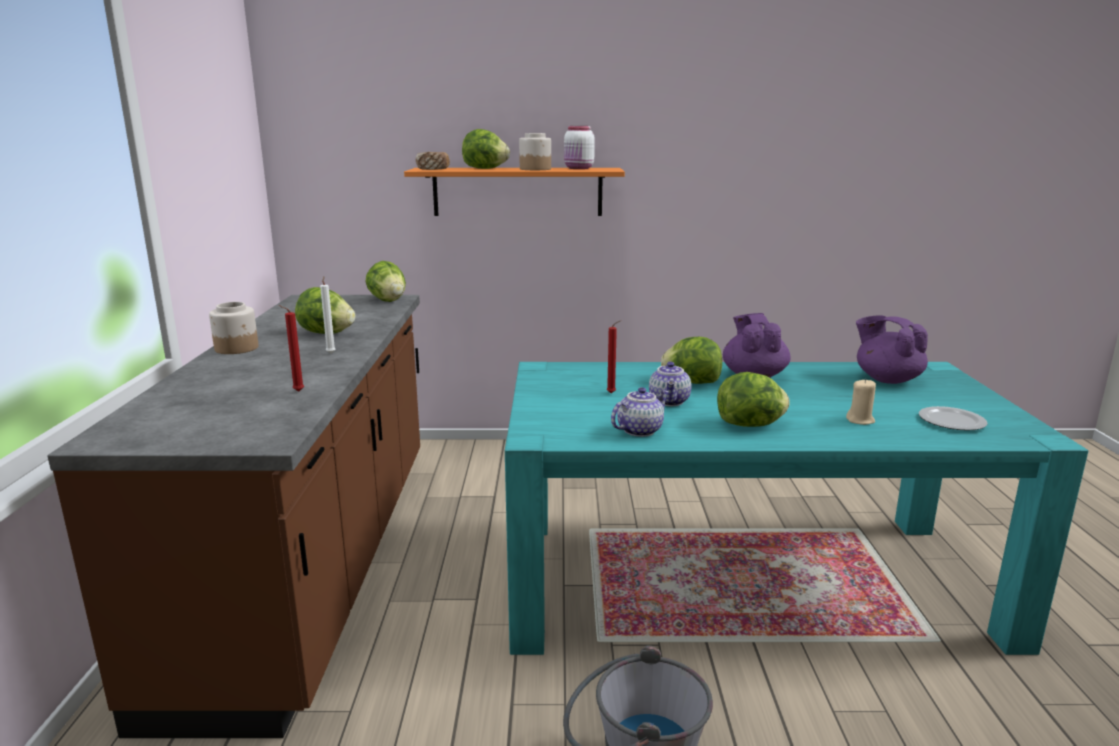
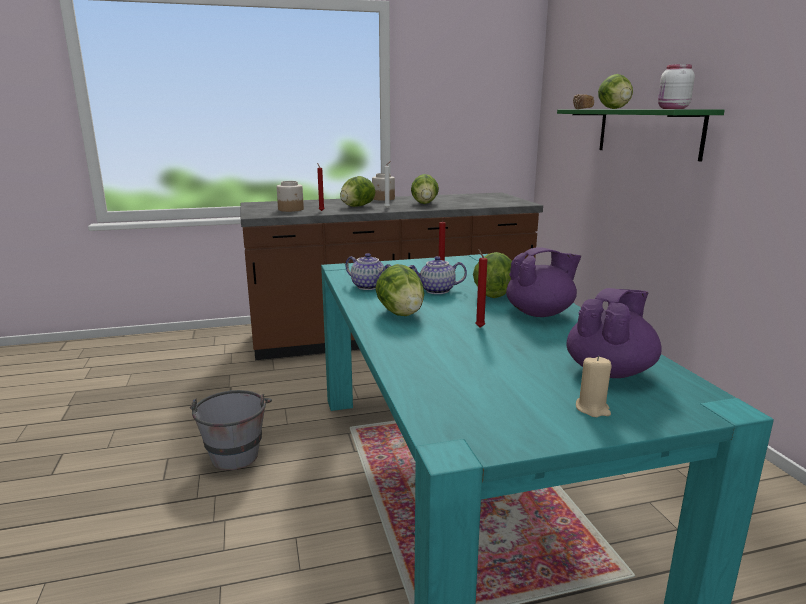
camera: 75 degrees right, 0 degrees up
lettuce [365,261,406,302] -> lettuce moved to [340,176,375,207]
orange shelf [404,168,625,216] -> green shelf [557,110,725,162]
jar [519,133,551,170] -> jar moved to [277,181,304,212]
beige candle [846,379,876,425] -> beige candle moved to [576,356,612,417]
plate [919,406,988,431] -> none
none -> red candle [475,249,487,328]

